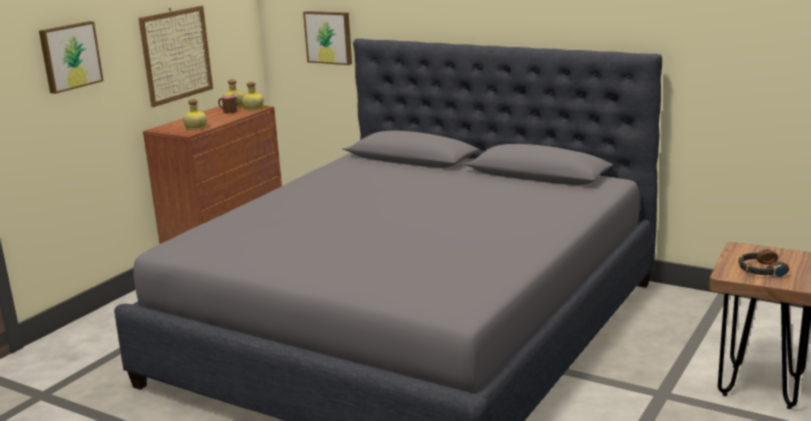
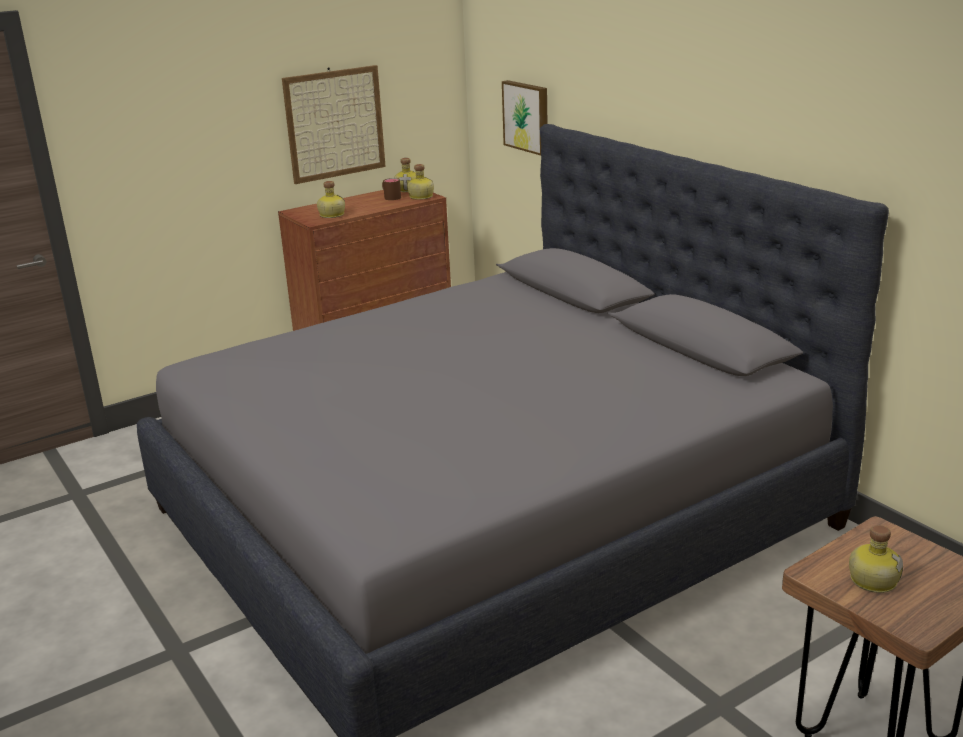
camera: 25 degrees right, 5 degrees up
picture [39,21,104,94] -> none
headphones [738,249,789,277] -> bottle [849,525,903,593]

